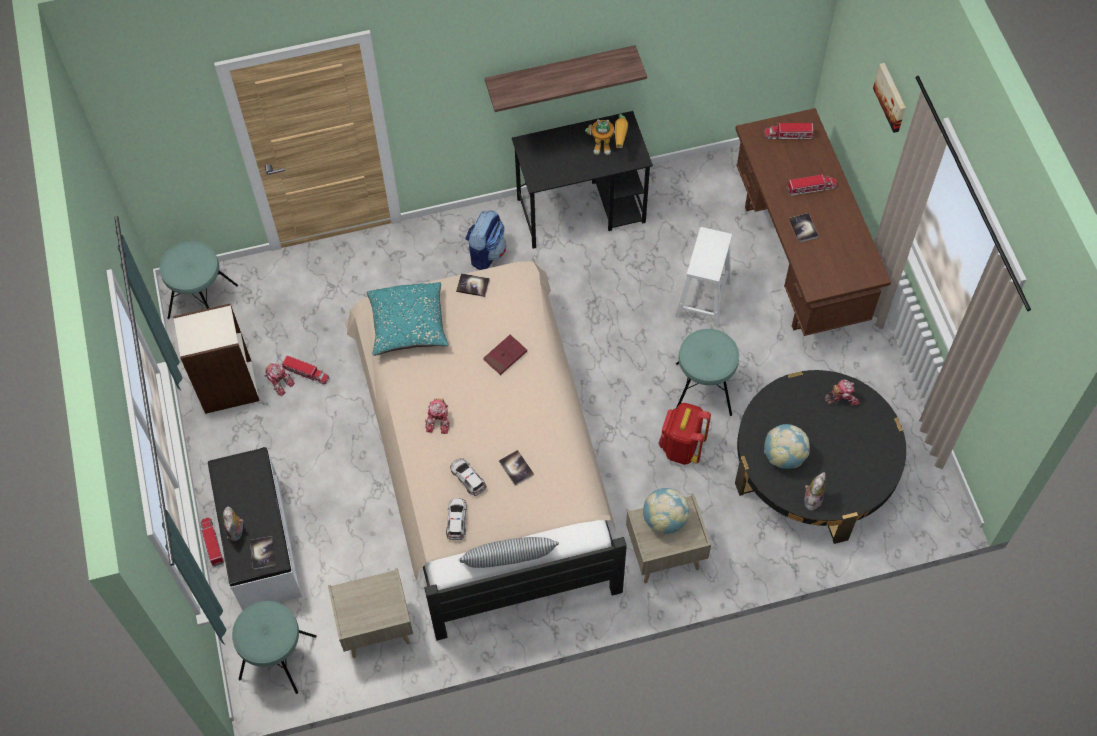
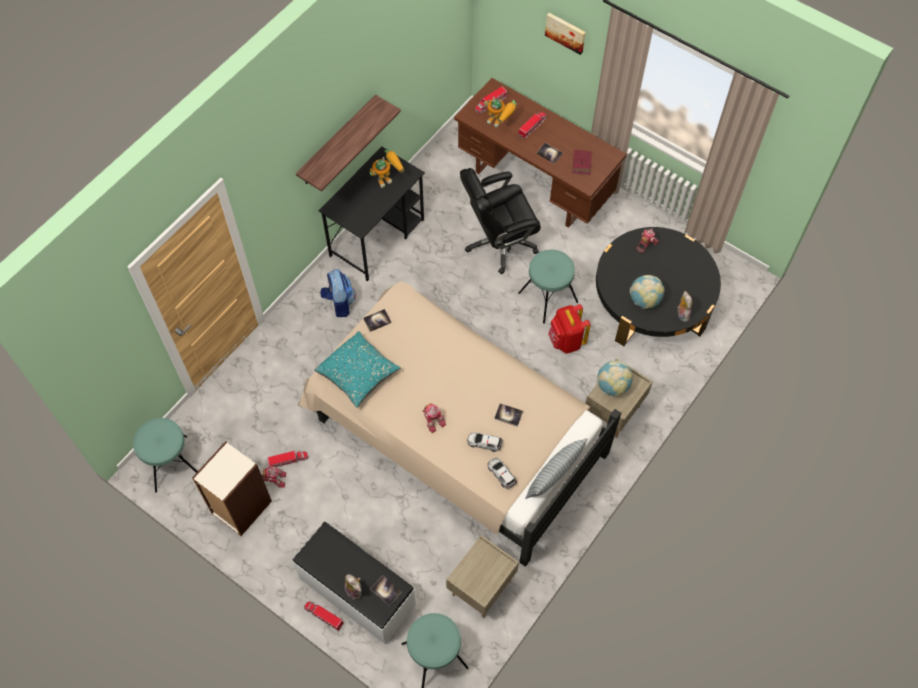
camera: 40 degrees left, 0 degrees up
red book [483,335,527,375] -> red book moved to [572,149,592,175]
white stool [675,227,732,327] -> black office chair [460,168,541,274]
none -> toy robot [484,97,516,128]

